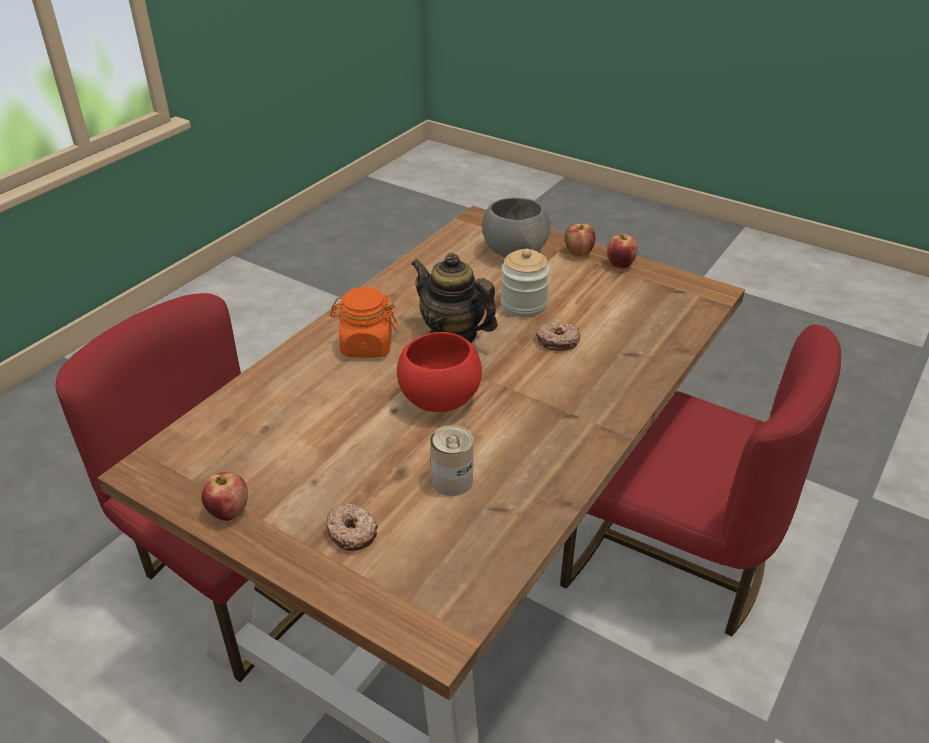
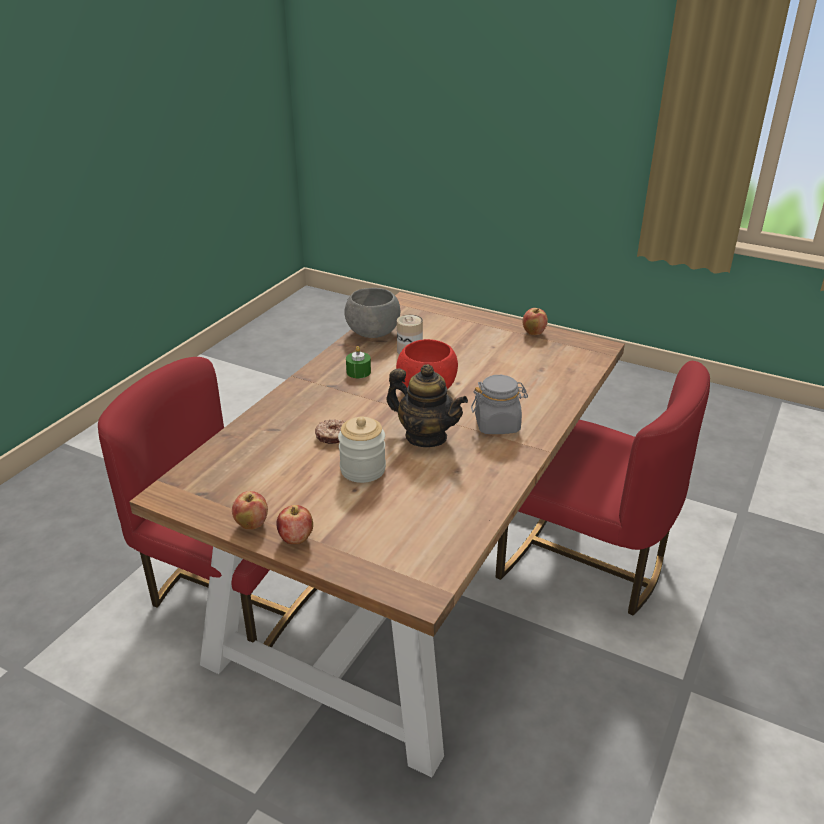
camera: 175 degrees right, 5 degrees down
donut [326,504,378,551] -> none
orange jar [330,287,398,358] -> grey jar [471,375,528,434]
grey bowl [482,197,550,258] -> grey bowl moved to [344,288,400,338]
none -> green candle [346,346,371,378]

